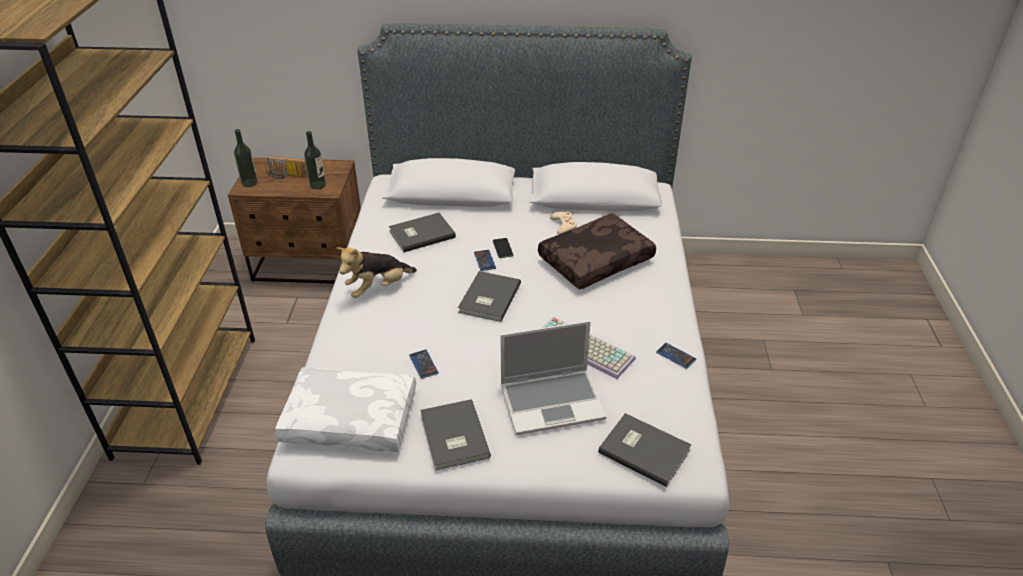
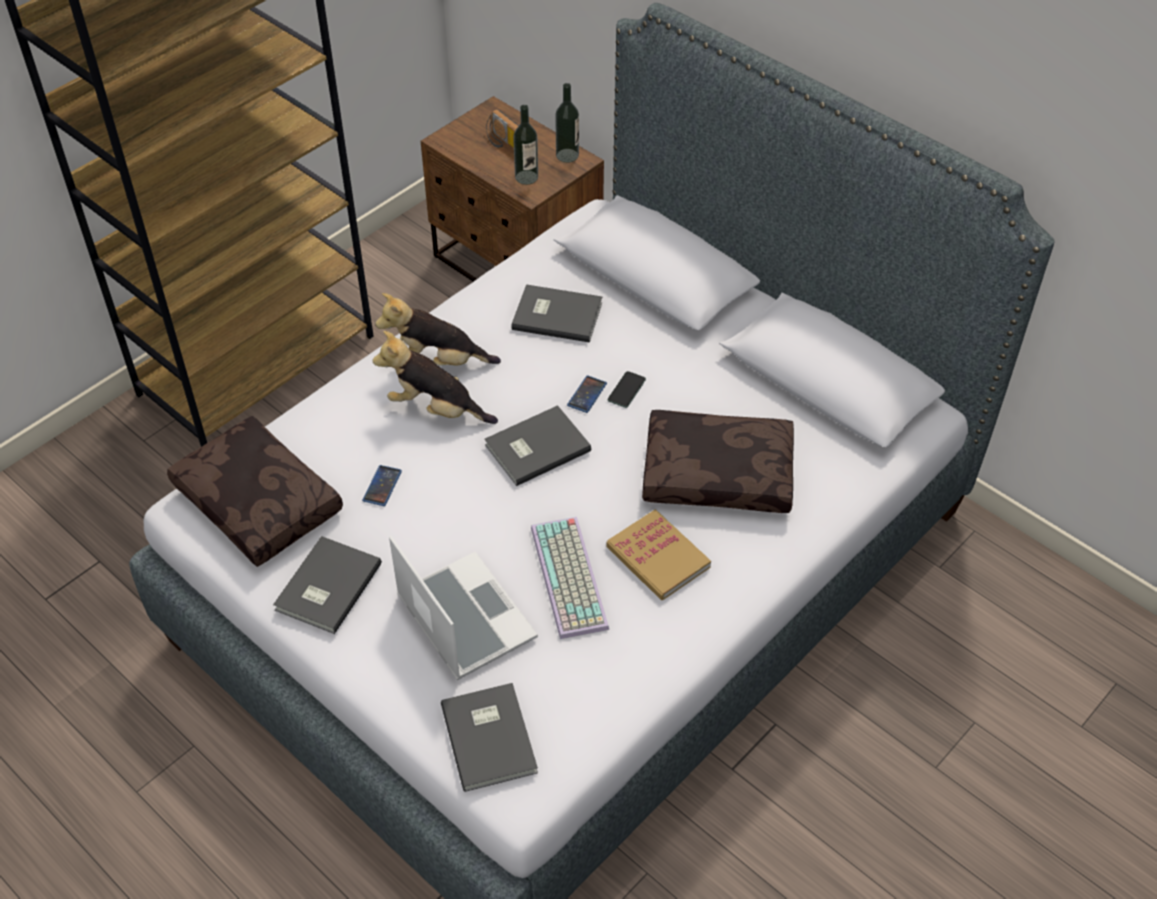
camera: 40 degrees right, 10 degrees up
bottle [234,129,258,187] -> bottle moved to [555,83,579,163]
white pillow [275,367,416,452] -> brown pillow [167,416,343,567]
laptop [500,321,606,435] -> laptop turned 150 degrees counterclockwise [389,536,538,680]
beige game controller [550,211,577,235] -> none
phone [656,343,696,369] -> none
none -> plush toy [373,331,498,424]
none -> book [606,509,711,601]

